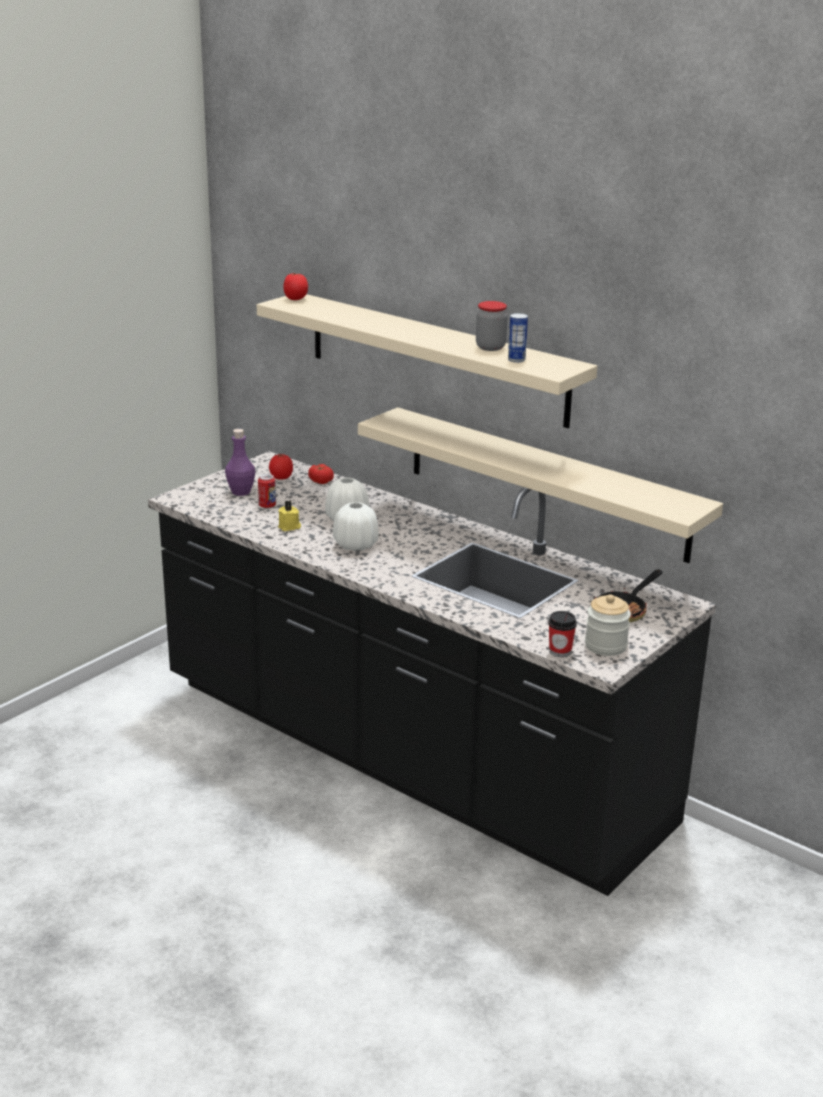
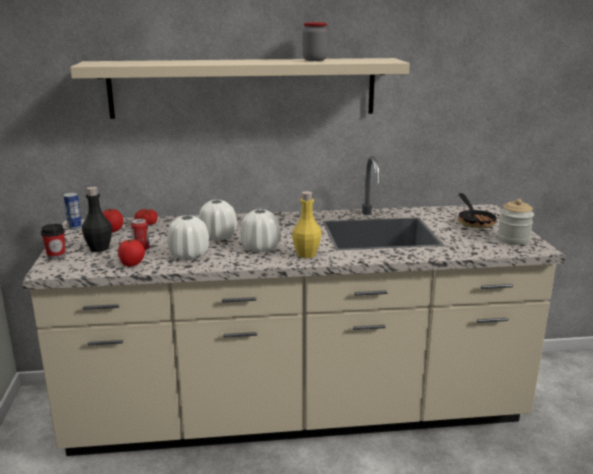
camera: 45 degrees left, 5 degrees down
black counter [148,451,716,896] -> beige counter [22,156,565,456]
purple bottle [225,429,255,496] -> black bottle [82,187,112,252]
yellow candle [278,501,301,531] -> white vase [167,215,209,260]
tomato [283,273,308,300] -> tomato moved to [118,239,145,267]
beige shelf [358,407,723,563] -> none
can [508,313,528,363] -> can moved to [64,193,82,230]
cup [548,611,577,657] -> cup moved to [41,224,65,260]
none -> yellow bottle [292,191,322,258]

